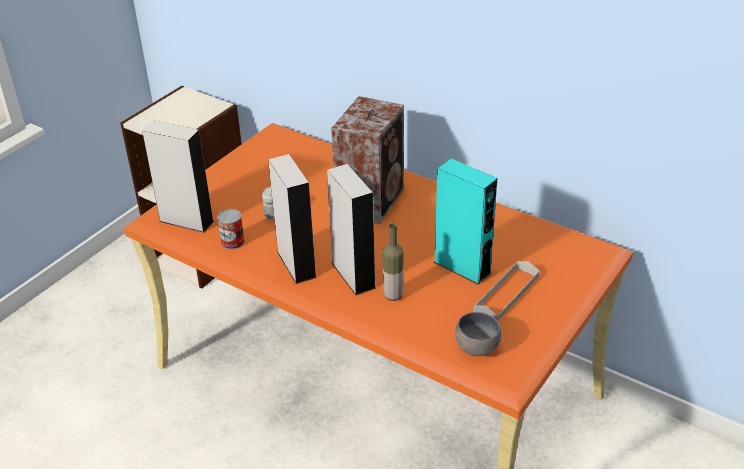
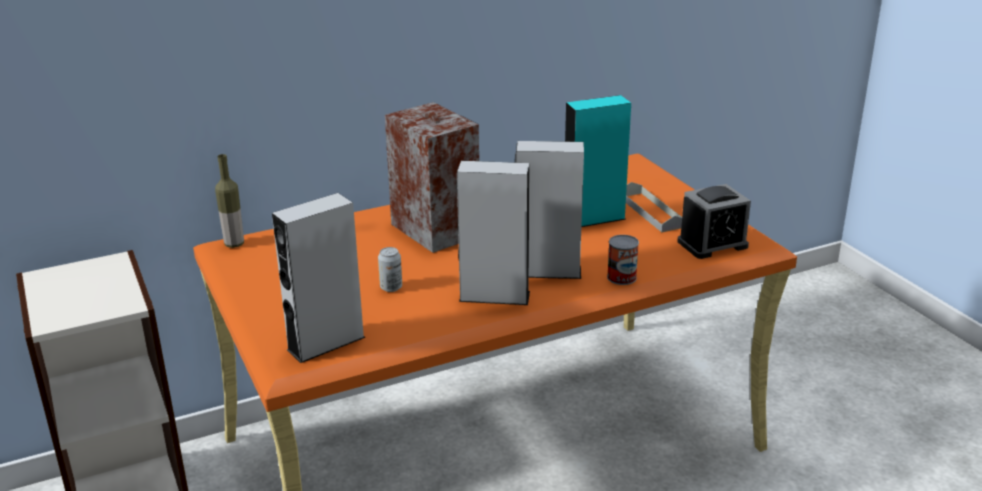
camera: 60 degrees left, 10 degrees down
can [217,209,245,250] -> can moved to [607,235,639,285]
bottle [382,223,404,301] -> bottle moved to [215,154,244,248]
grey bowl [455,312,502,356] -> alarm clock [678,184,751,259]

